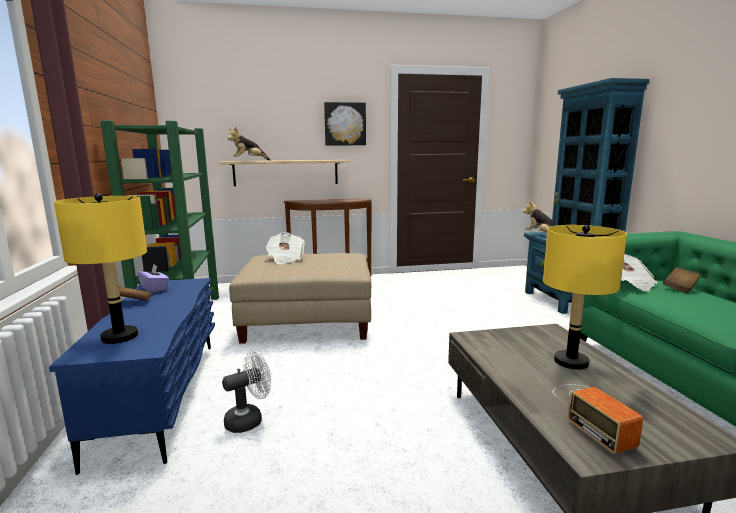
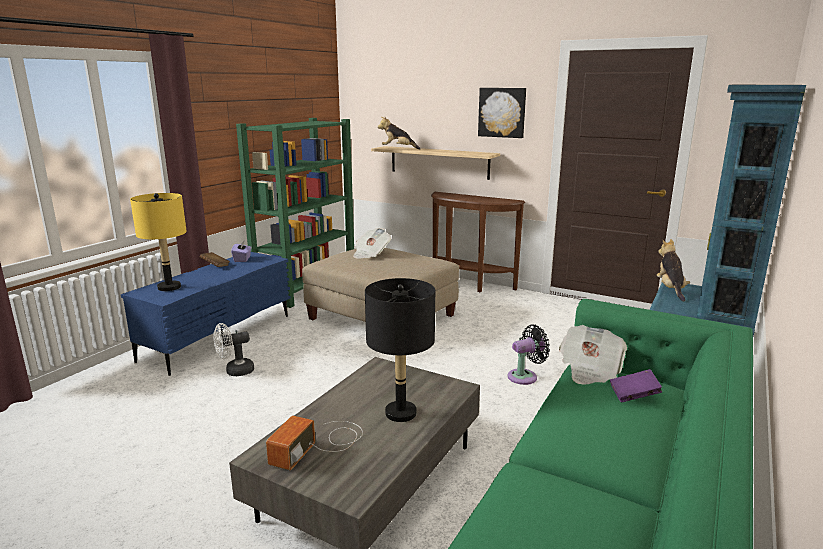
camera: 40 degrees right, 5 degrees up
white fan [222,351,271,433] -> white fan turned 150 degrees clockwise [213,323,254,376]
yellow table lamp [543,225,627,370] -> black table lamp [365,278,435,422]
brown book [663,267,701,293] -> purple book [610,369,662,402]
none -> black fan [508,324,550,385]

